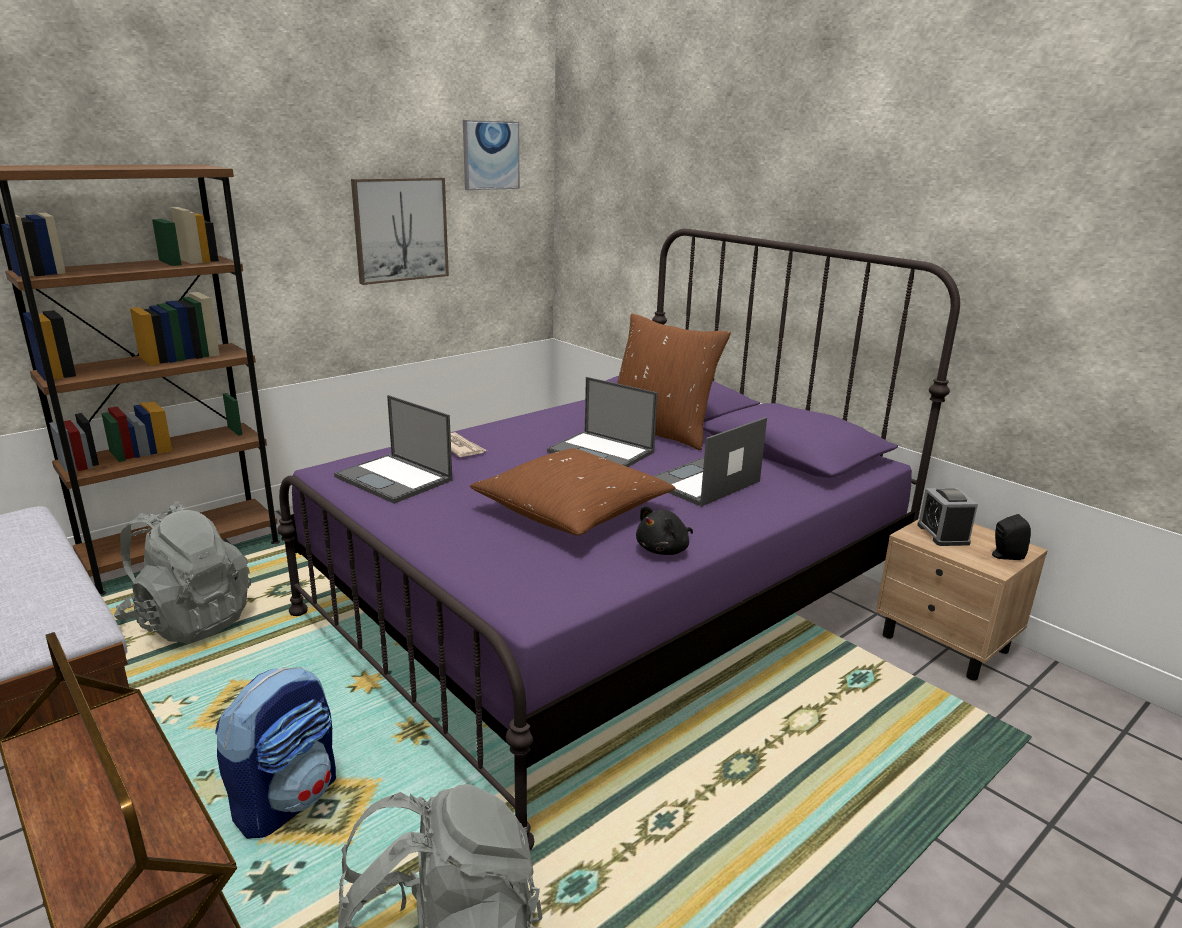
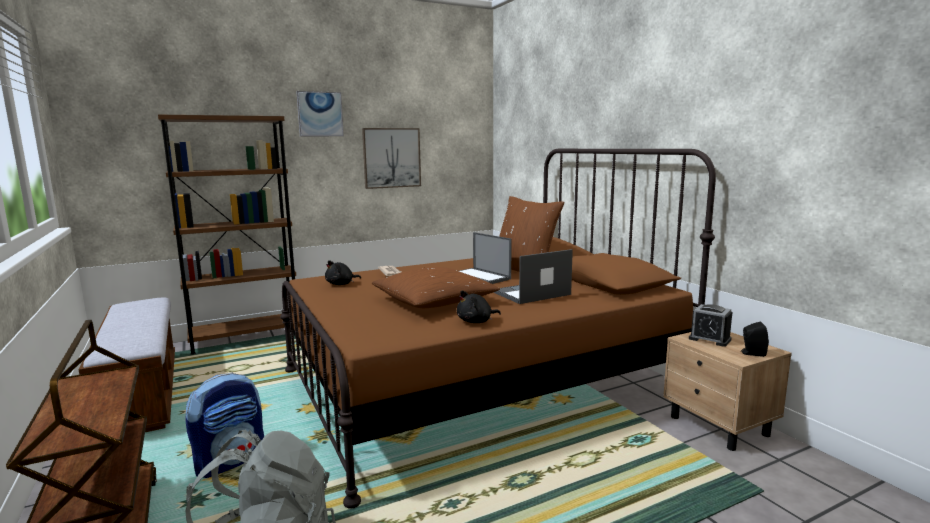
camera: 15 degrees right, 10 degrees down
grey backpack [114,501,251,644] -> none
purple bed [277,229,960,850] -> brown bed [280,149,716,509]
laptop [334,395,452,504] -> black plush toy [325,260,361,285]
picture [463,120,520,190] -> picture moved to [296,91,344,136]
alarm clock [917,488,978,546] -> alarm clock turned 60 degrees counterclockwise [689,304,732,347]

